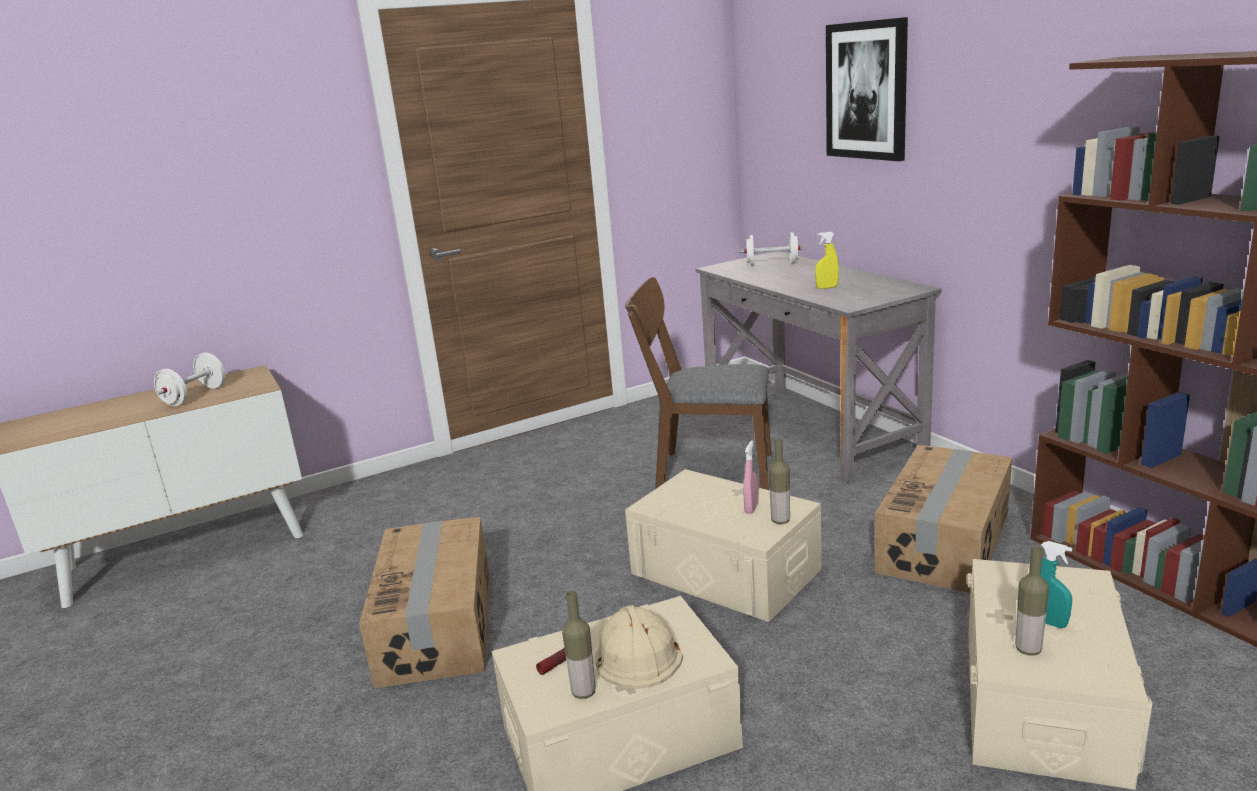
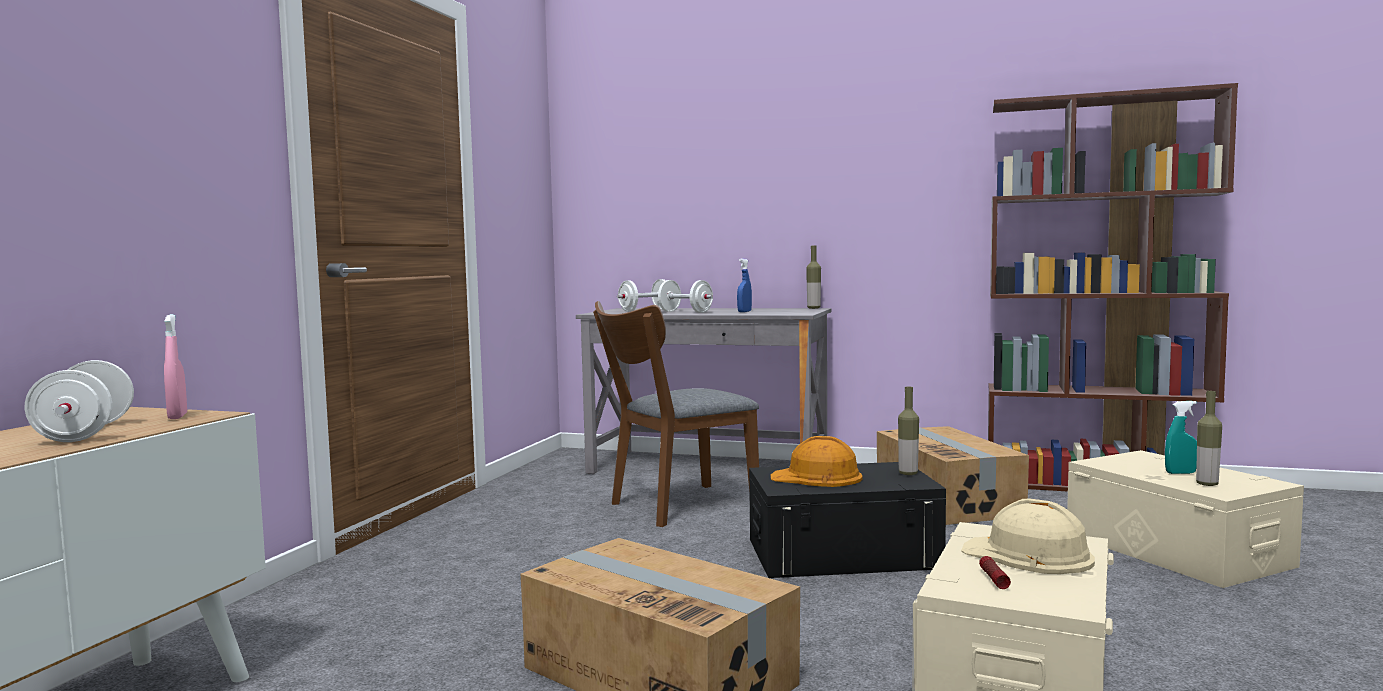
camera: 45 degrees left, 15 degrees down
bottle [562,590,595,699] -> bottle moved to [806,246,821,309]
beige storage box [625,469,822,622] -> black storage box [749,462,946,578]
pink spray bottle [743,440,759,514] -> pink spray bottle moved to [164,314,187,419]
yellow spray bottle [815,231,839,289] -> blue spray bottle [737,259,752,312]
picture [826,17,908,161] -> none
none -> white dumbbell [658,280,713,313]
none -> orange hard hat [771,436,863,487]

